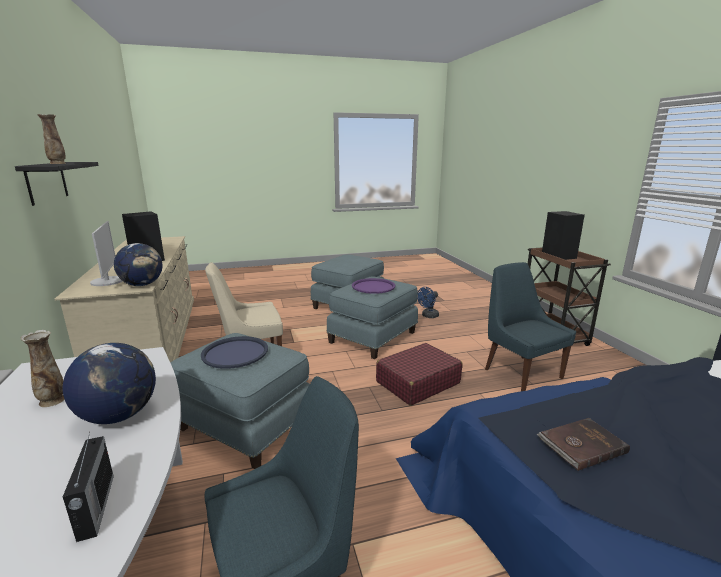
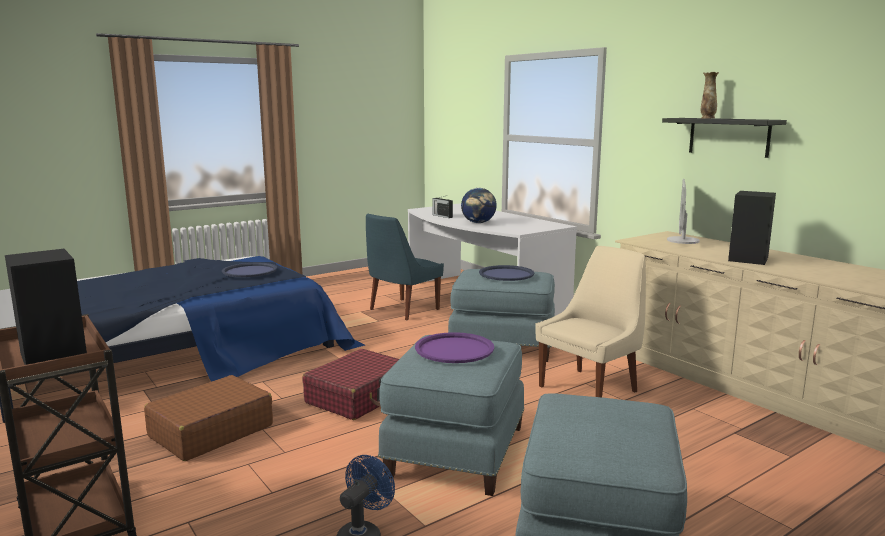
camera: 160 degrees right, 5 degrees down
vase [20,330,64,407] -> none
monitor [90,221,123,286] -> monitor turned 60 degrees clockwise [667,179,700,244]
globe [114,243,163,286] -> none
blue chair [485,262,576,391] -> brown suitcase [144,375,273,461]
brown book [537,418,630,471] -> blue tray [222,263,277,277]

